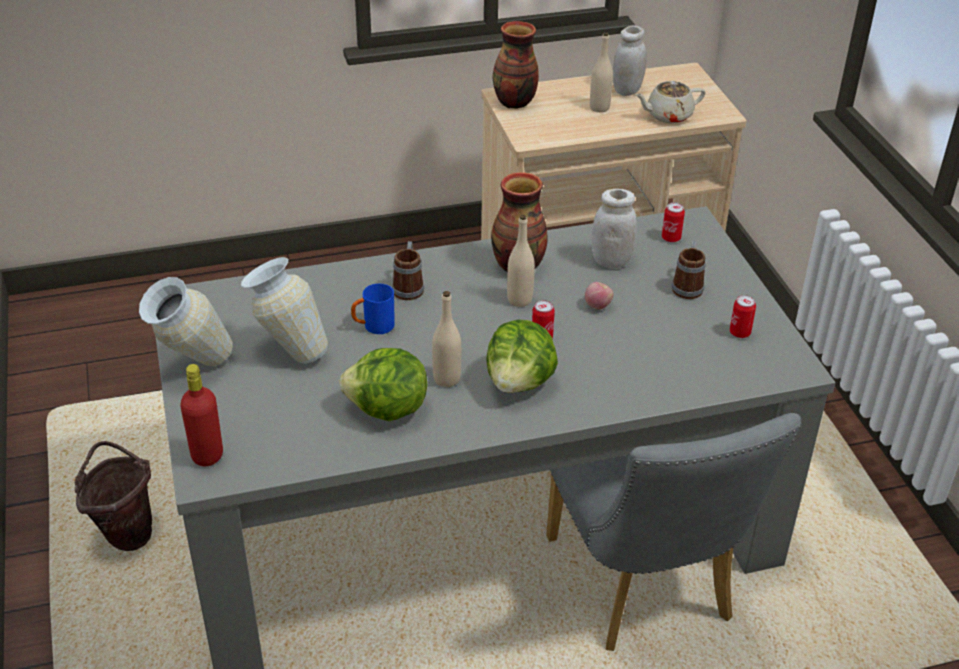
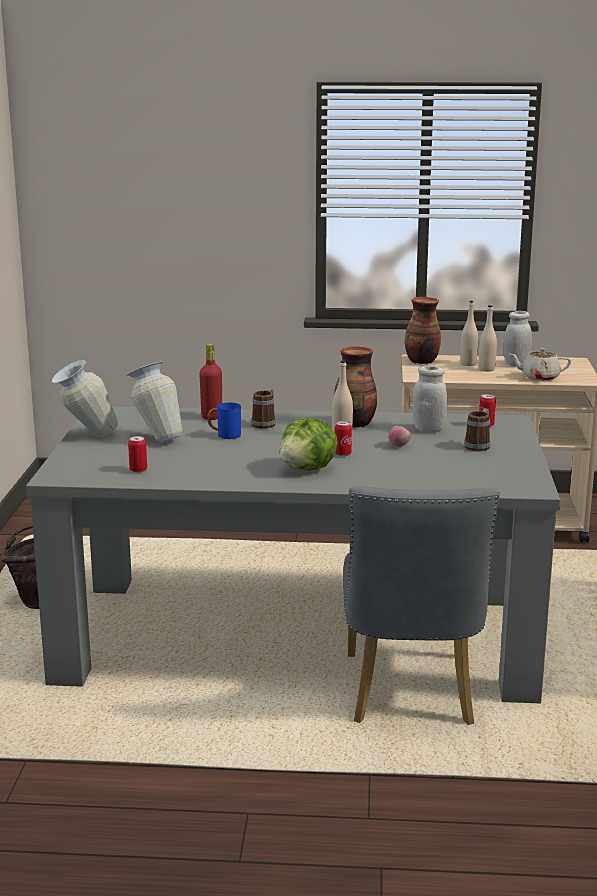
camera: 20 degrees right, 20 degrees down
red bottle [180,364,223,466] -> red bottle moved to [199,344,222,420]
lettuce [339,348,427,421] -> none
beige bottle [432,291,461,387] -> beige bottle moved to [460,301,478,366]
can [730,295,756,338] -> can moved to [128,436,147,473]

